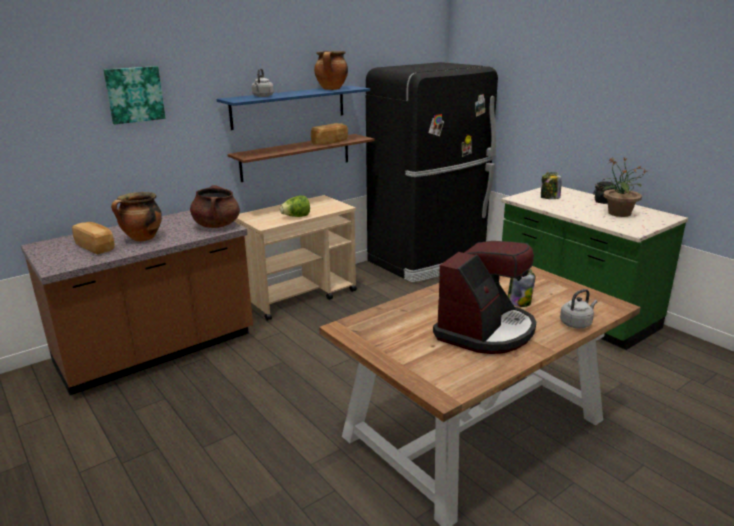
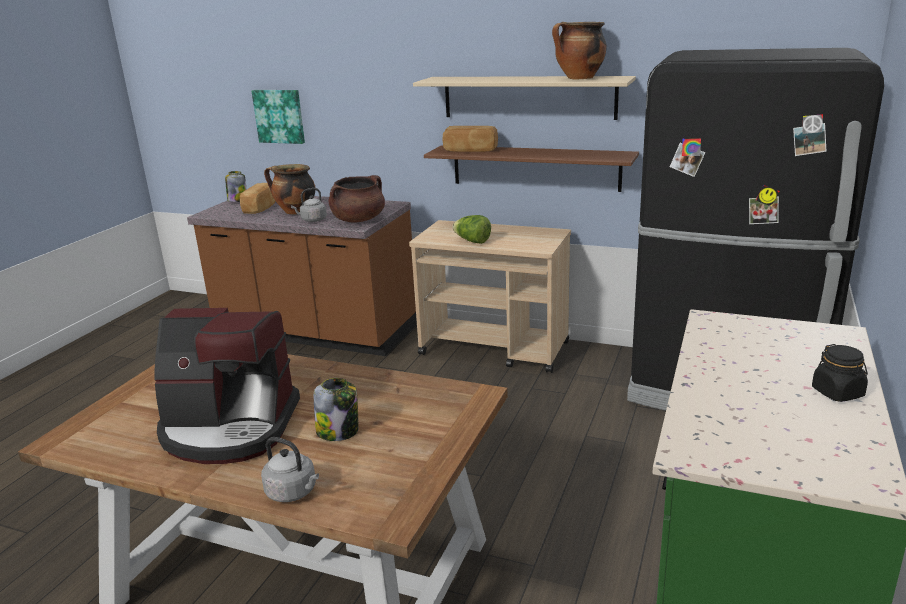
camera: 60 degrees right, 0 degrees up
picture [103,66,165,124] -> picture moved to [252,90,305,144]
blue shelf [217,86,370,130] -> beige shelf [413,76,636,120]
grey kettle [252,68,274,97] -> grey kettle moved to [291,188,327,222]
bread [311,123,348,145] -> bread moved to [442,126,498,152]
jar [541,172,562,199] -> jar moved to [225,171,246,202]
potted plant [602,157,647,217] -> none

